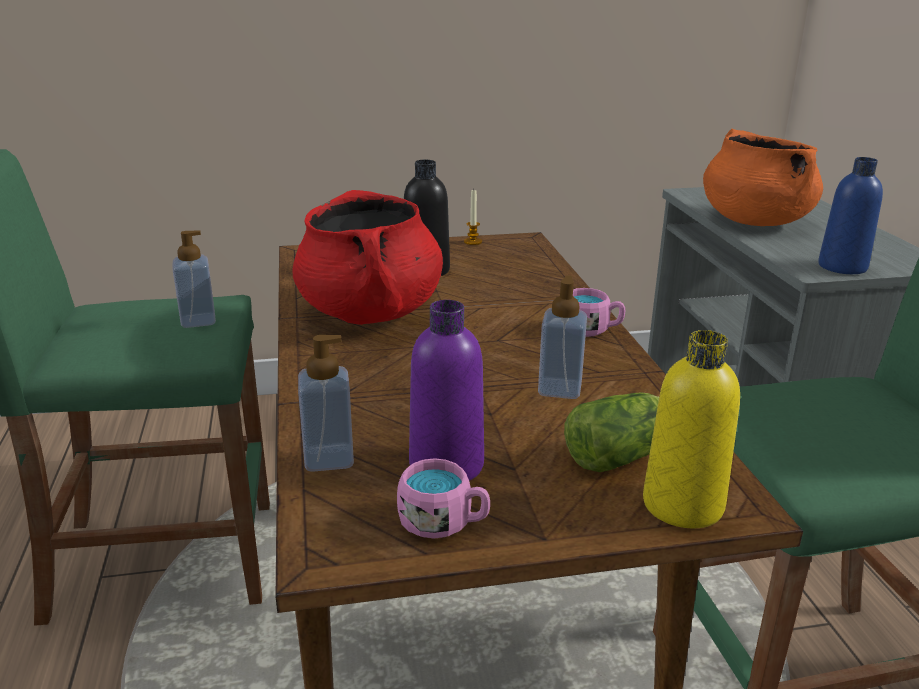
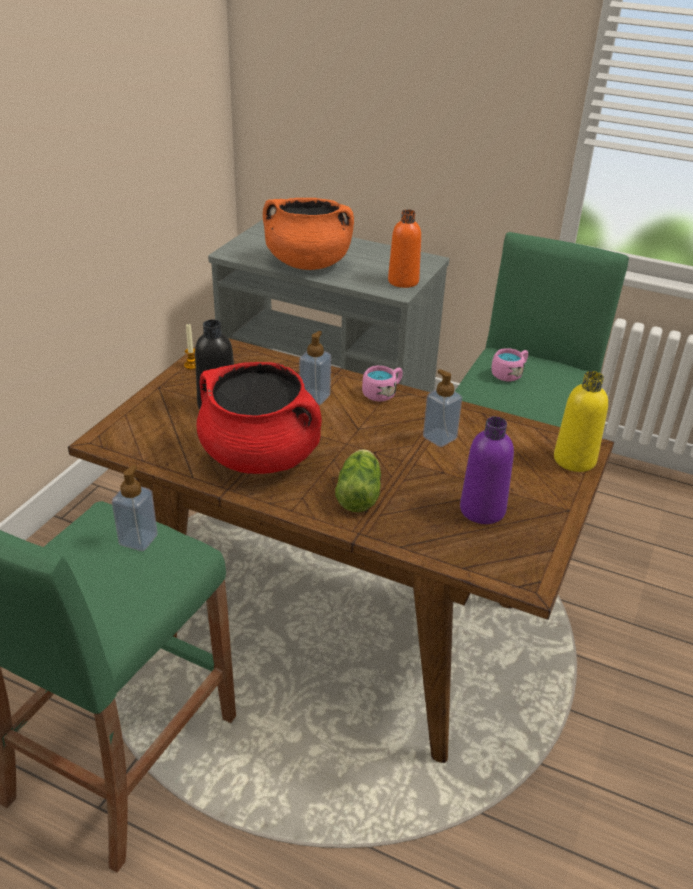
camera: 55 degrees left, 10 degrees up
soap dispenser [298,335,354,472] -> soap dispenser moved to [299,331,331,405]
pink mug [397,458,490,539] -> pink mug moved to [491,348,528,381]
lettuce [564,392,659,472] -> lettuce moved to [335,449,381,512]
blue bottle [818,157,883,274] -> orange bottle [388,209,421,288]

